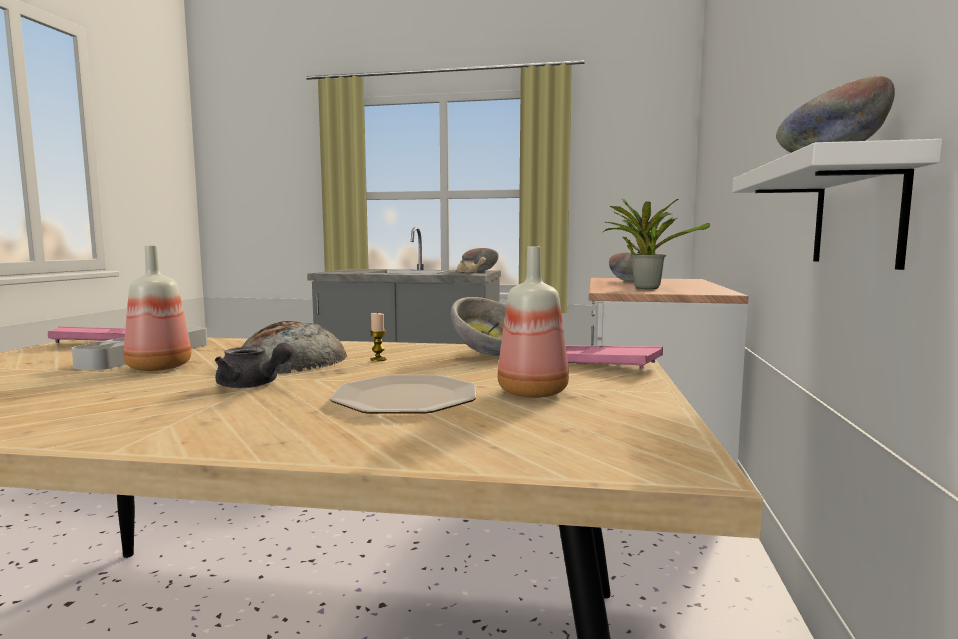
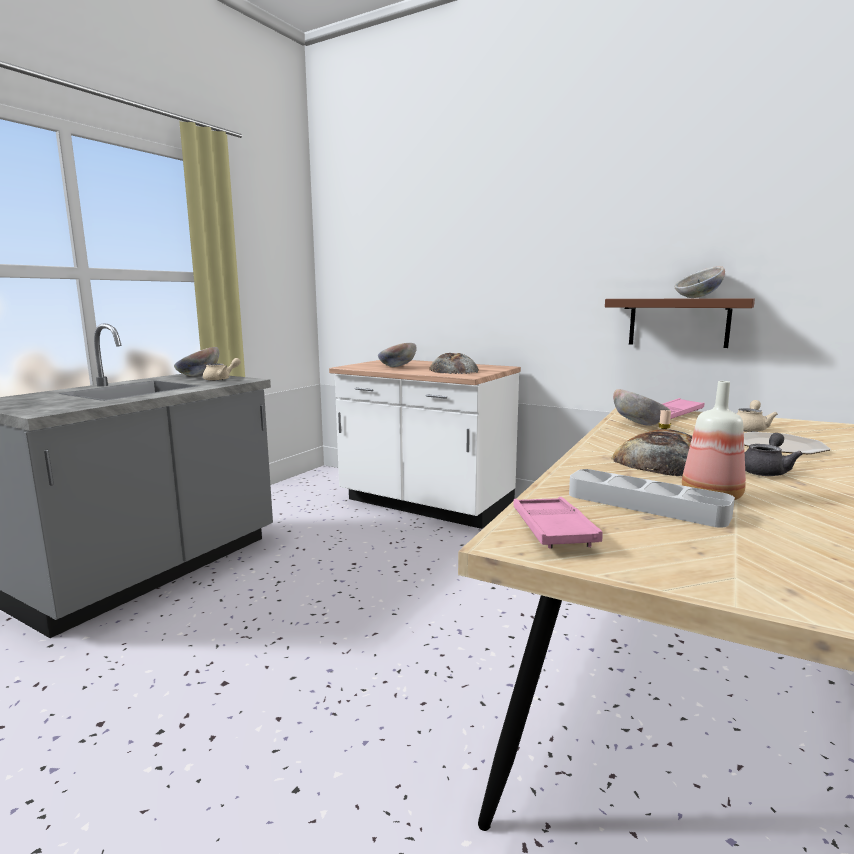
camera: 70 degrees left, 5 degrees up
bottle [498,247,569,398] -> beige teapot [736,400,778,432]
potted plant [602,199,710,289] -> bread [429,353,479,374]
white shelf [732,139,943,270] -> brown shelf [605,298,755,348]

